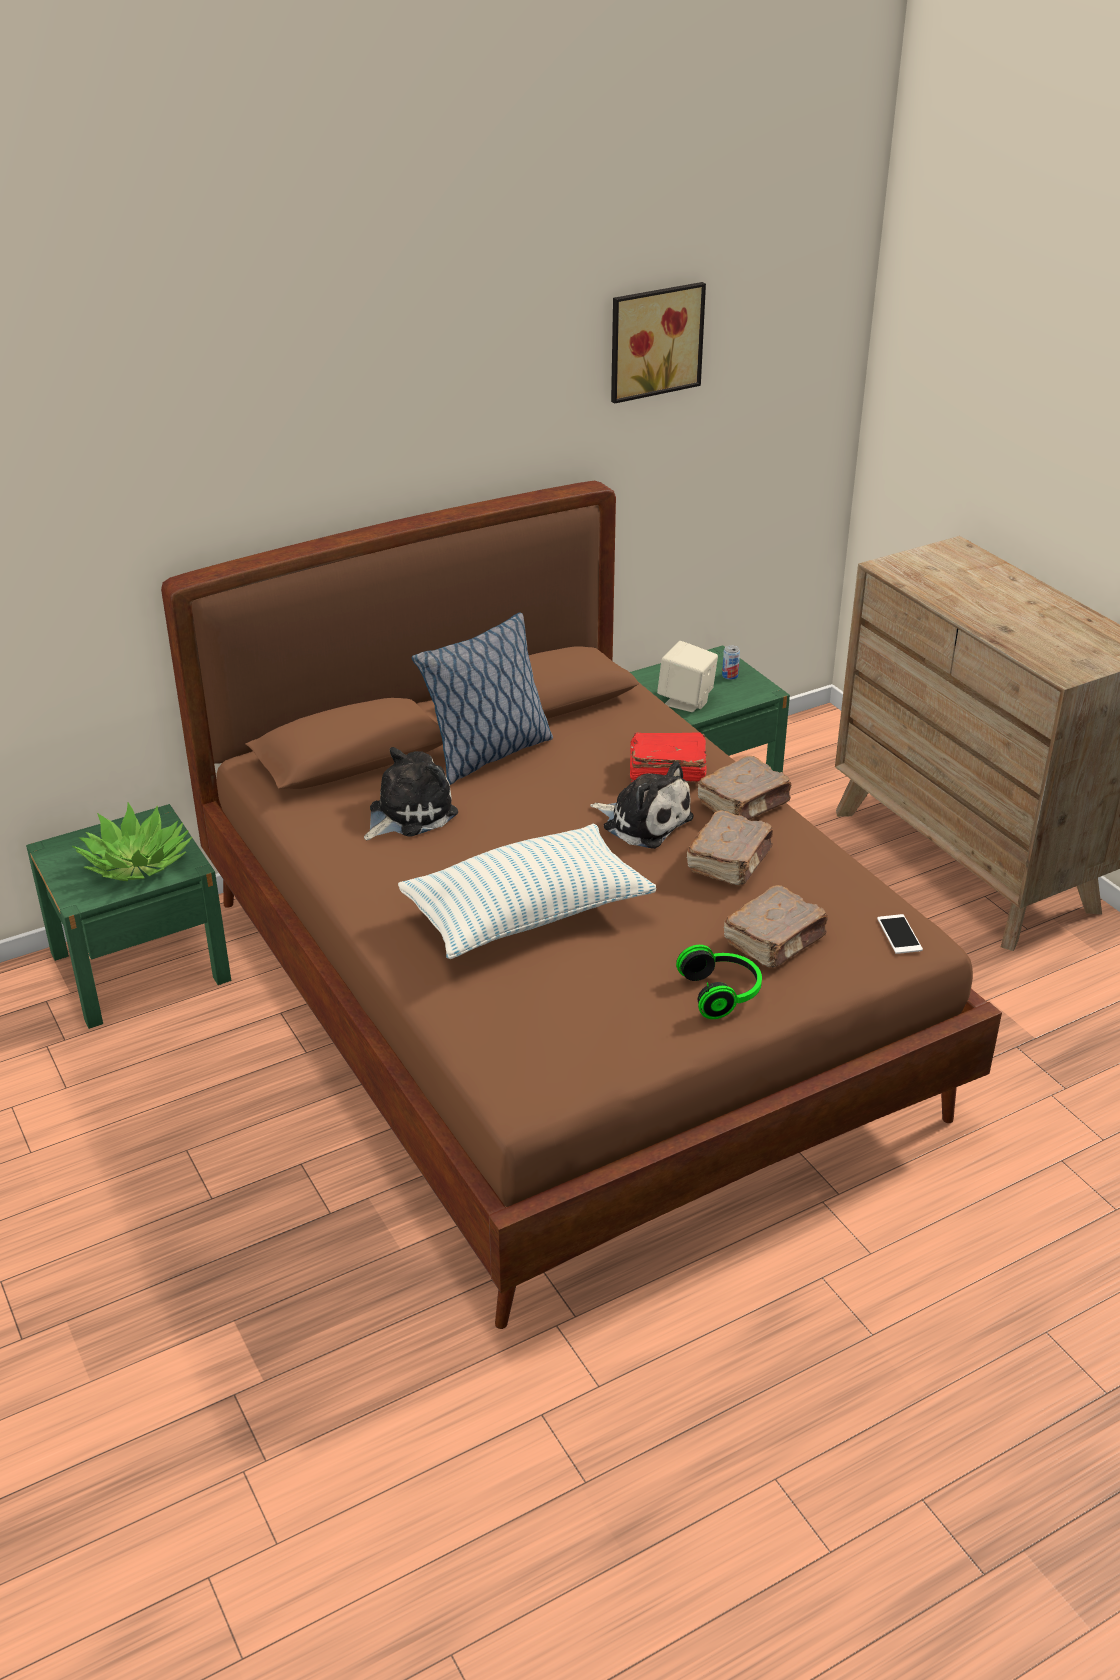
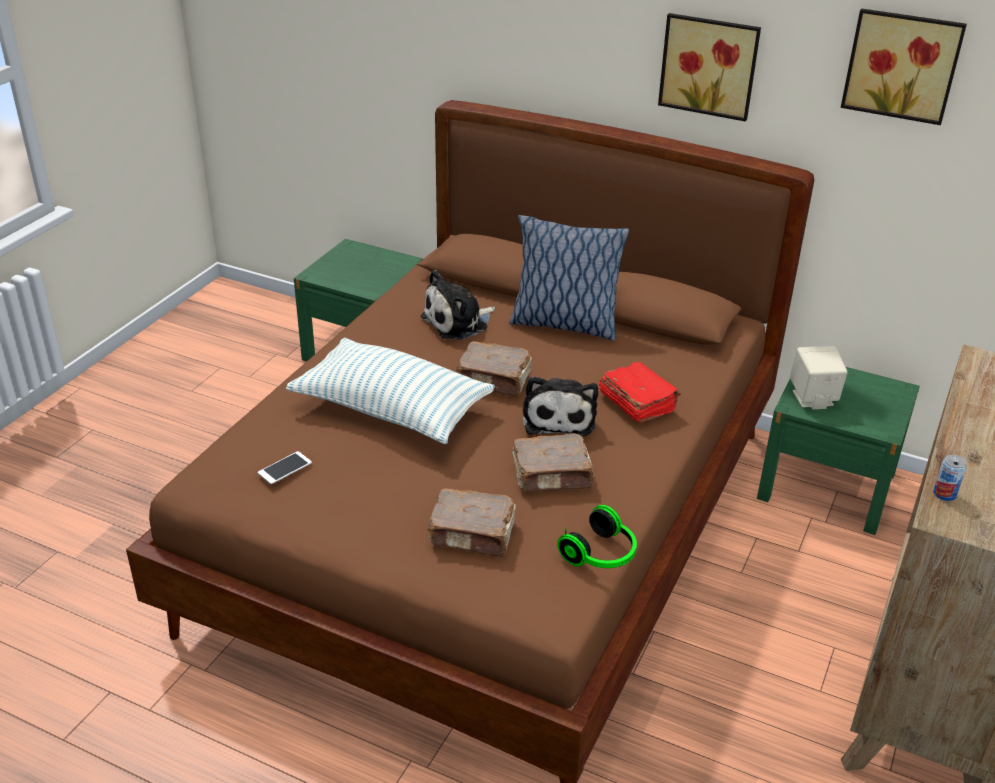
camera: 55 degrees right, 0 degrees up
potted plant [72,803,192,881] -> none
plush toy [364,747,458,840] -> plush toy turned 135 degrees clockwise [421,270,495,340]
headphones [676,945,762,1019] -> headphones moved to [557,505,637,568]
brown book [697,756,791,820] -> brown book moved to [456,341,532,396]
can [722,645,740,680] -> can moved to [933,455,967,501]
phone [877,914,923,954] -> phone moved to [258,451,312,484]
none -> picture [658,13,761,122]

